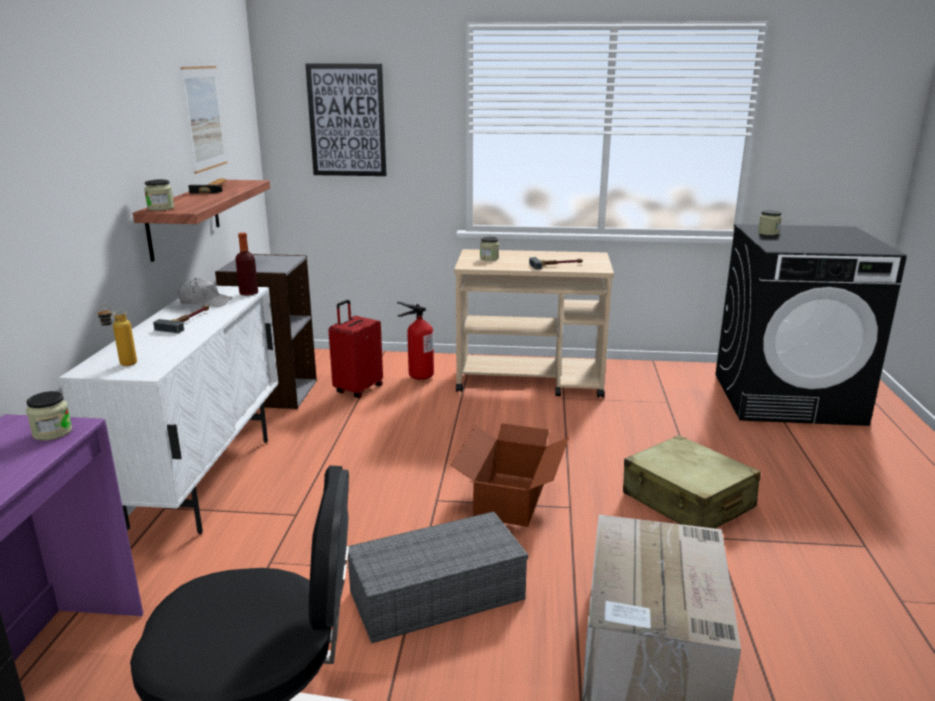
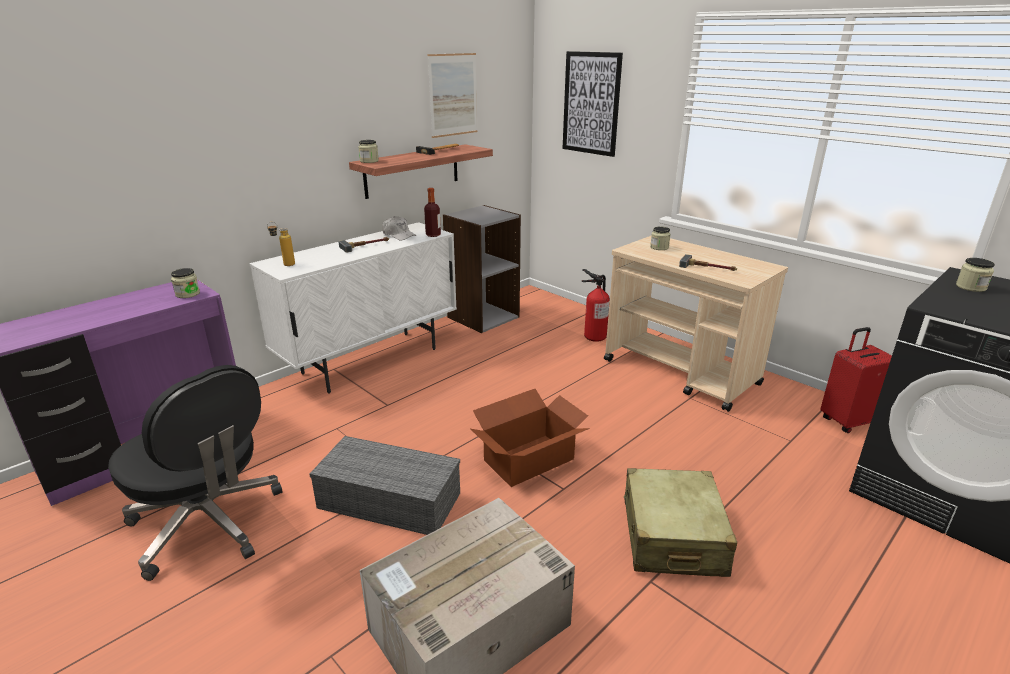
camera: 40 degrees right, 5 degrees up
red suitcase [328,300,383,398] -> red suitcase moved to [820,327,892,433]

